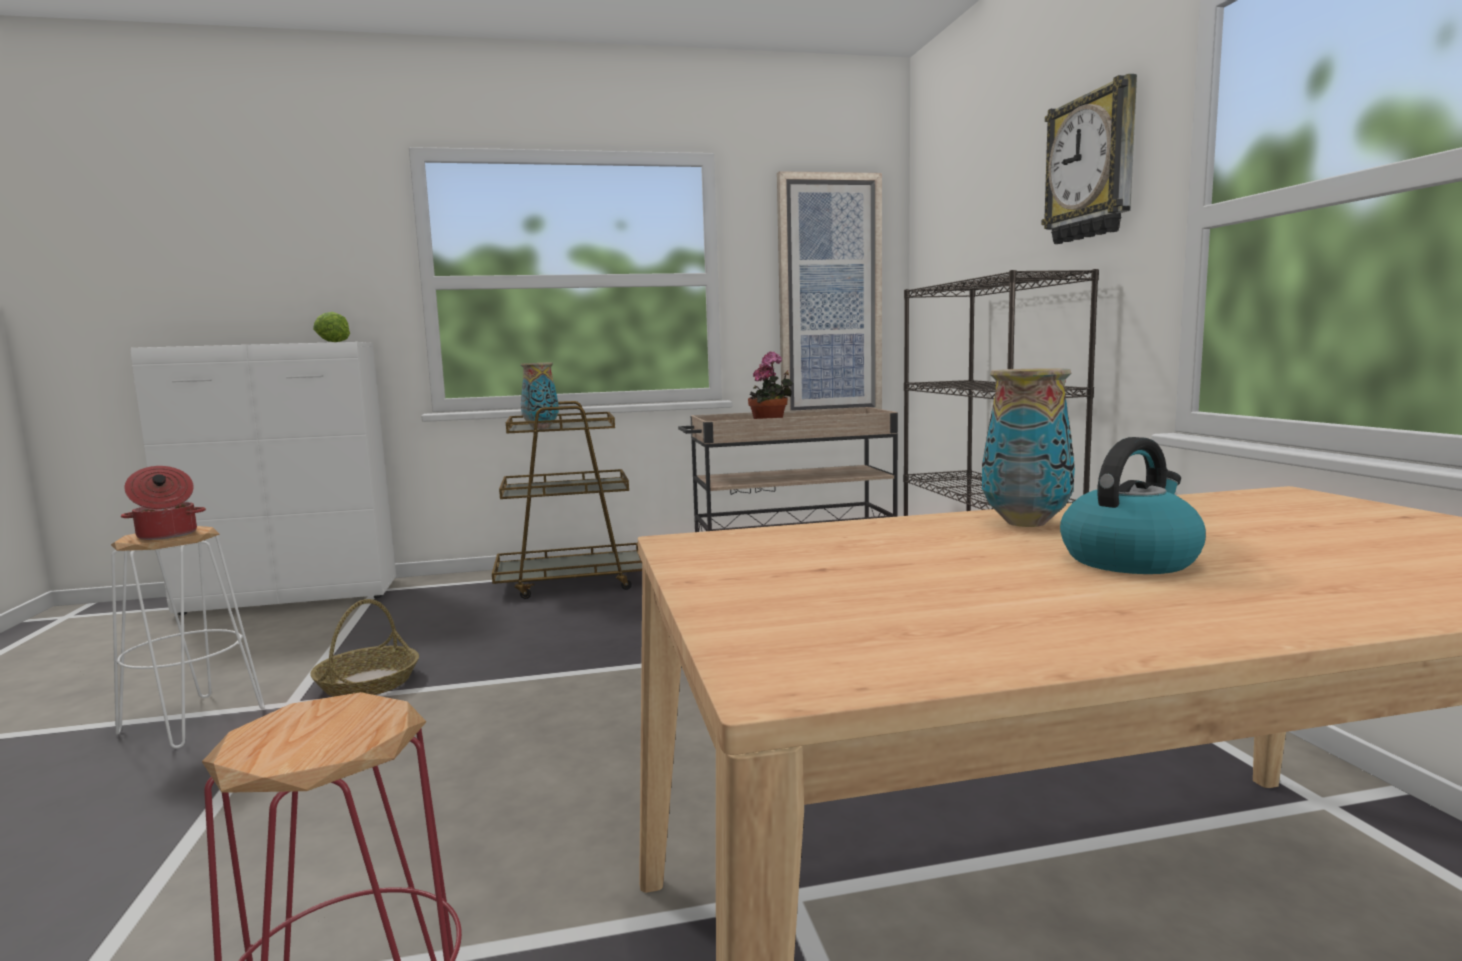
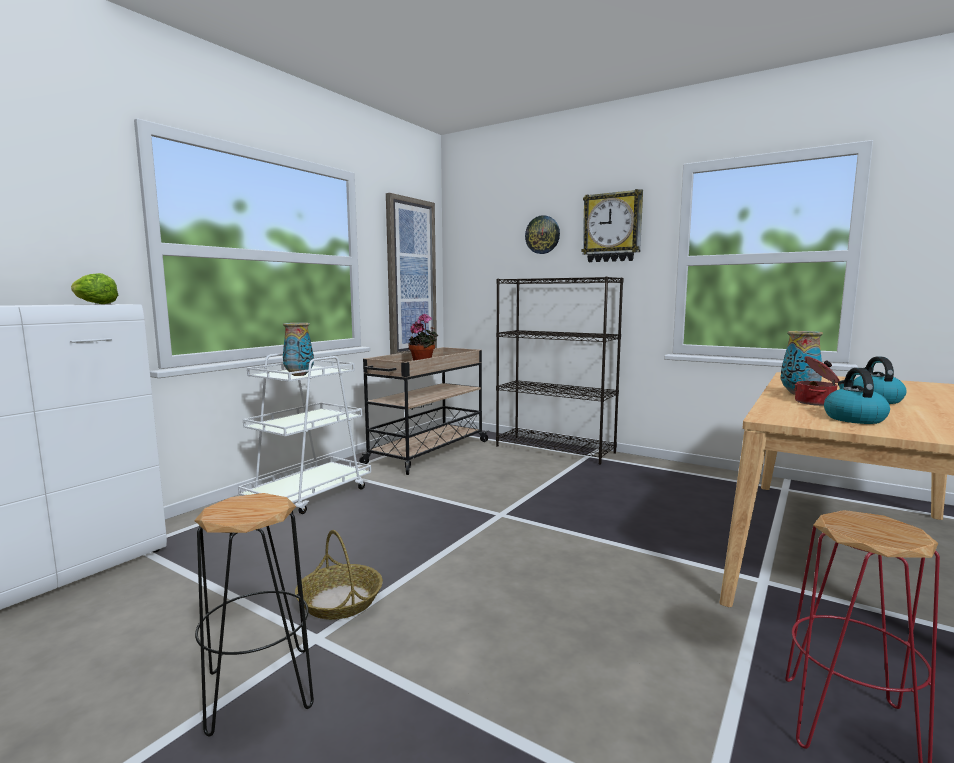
camera: 45 degrees left, 0 degrees up
white stool [111,526,265,749] -> black stool [194,493,314,737]
cooking pot [121,466,206,540] -> cooking pot moved to [794,356,839,406]
brown cart [492,401,642,599] -> white cart [238,353,371,514]
none -> wall clock [525,215,560,254]
none -> kettle [824,368,890,424]

